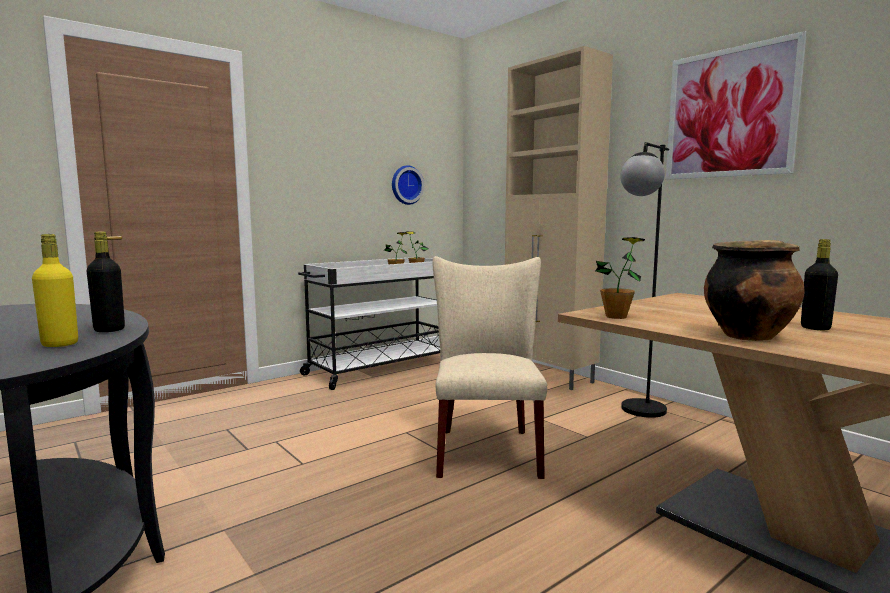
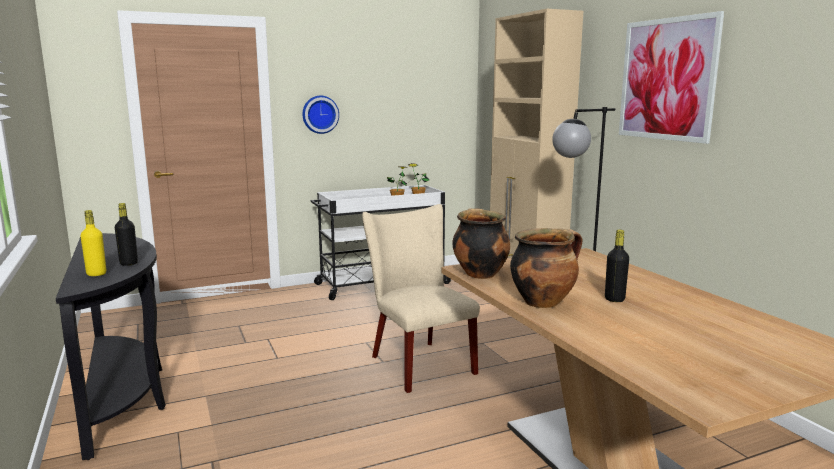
camera: 15 degrees right, 5 degrees up
wall clock [392,165,424,205] -> wall clock moved to [302,95,339,134]
beige chair [432,256,547,479] -> beige chair turned 45 degrees counterclockwise [362,204,480,393]
potted plant [595,237,645,319] -> cooking pot [452,208,510,279]

